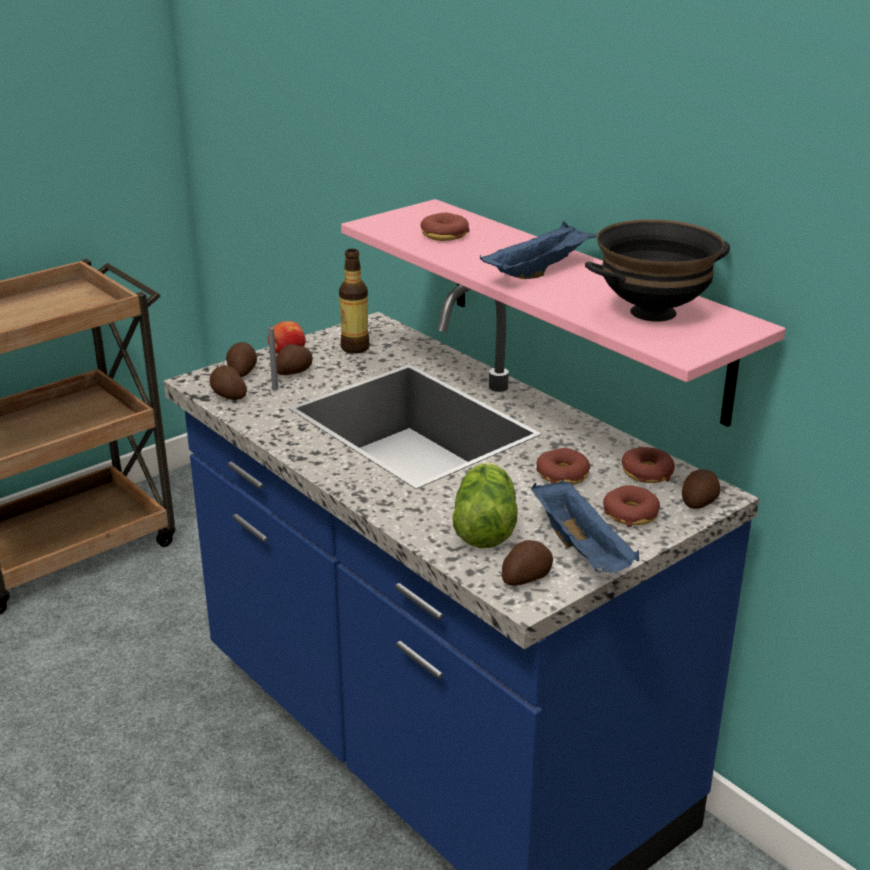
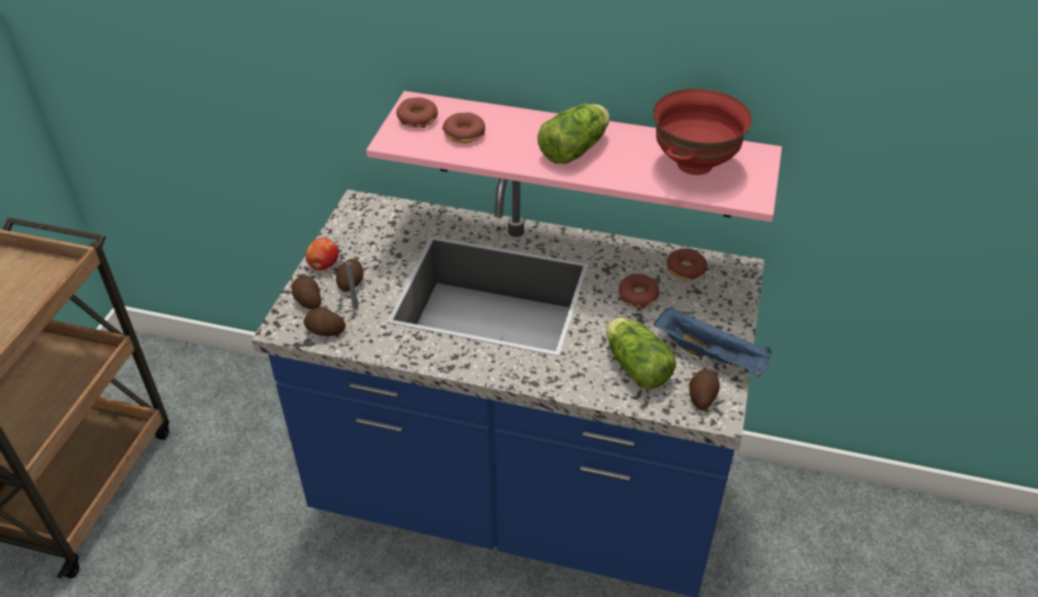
camera: 35 degrees left, 15 degrees up
bottle [339,249,370,353] -> none
blue tray [480,221,598,279] -> lettuce [538,104,610,164]
black bowl [585,219,730,322] -> red bowl [653,88,752,175]
donut [603,485,660,527] -> donut moved to [396,97,438,128]
potato [682,469,720,509] -> none

